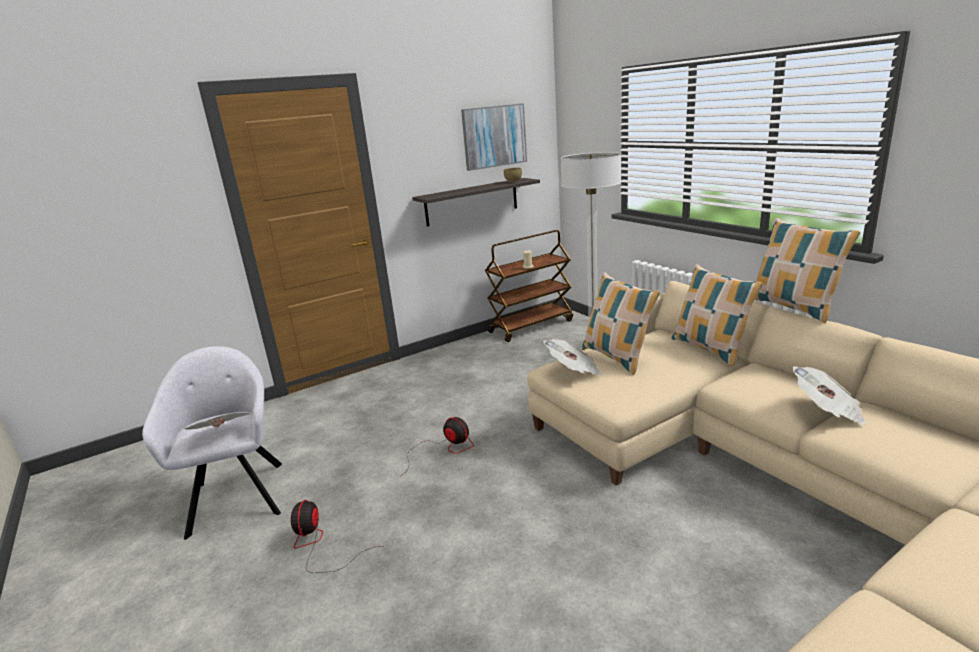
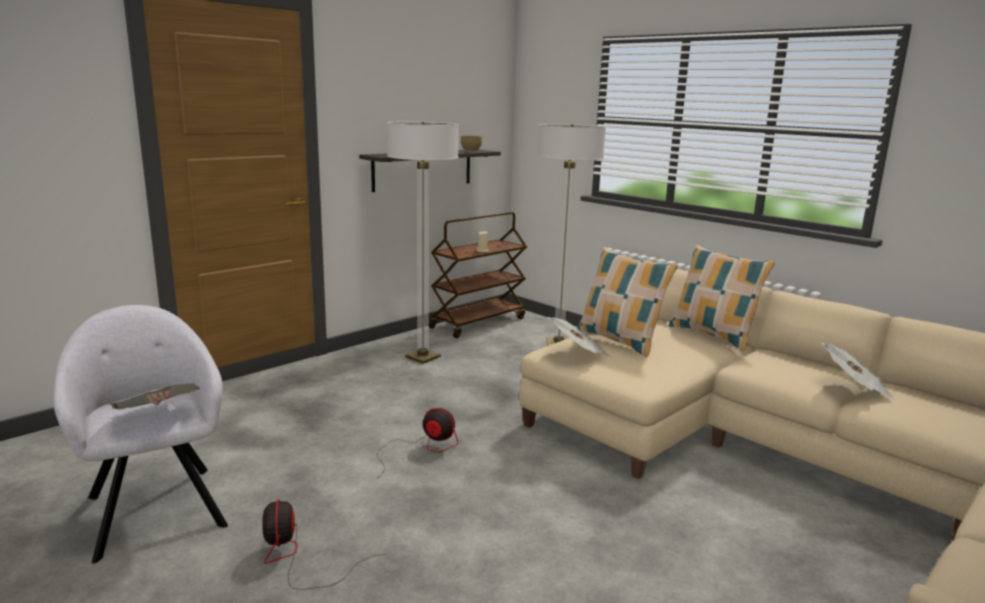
camera: 15 degrees left, 5 degrees down
picture [461,103,527,171] -> none
pillow [755,218,860,323] -> none
none -> floor lamp [387,122,459,364]

